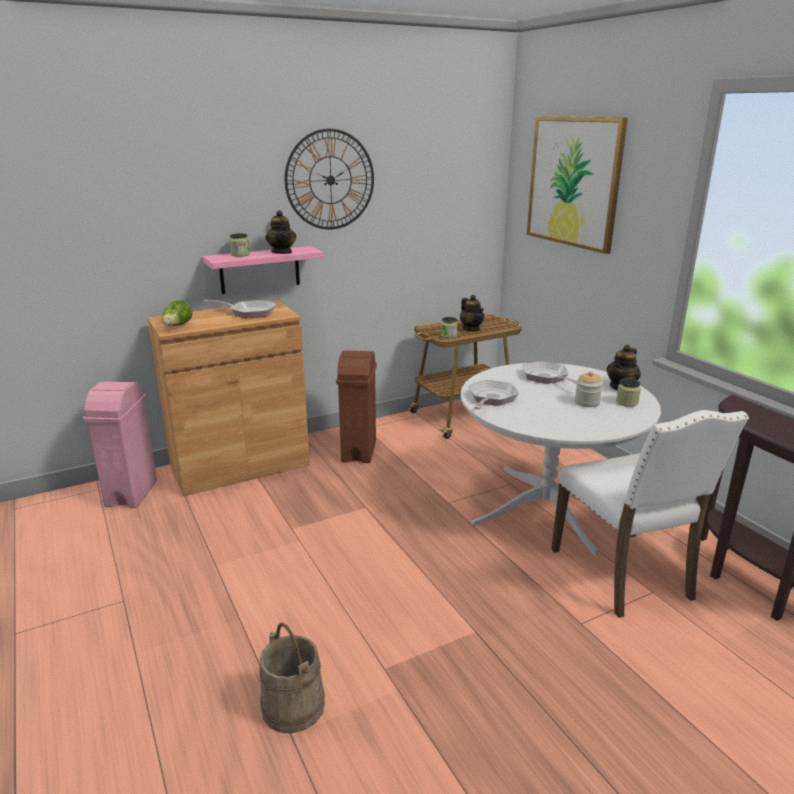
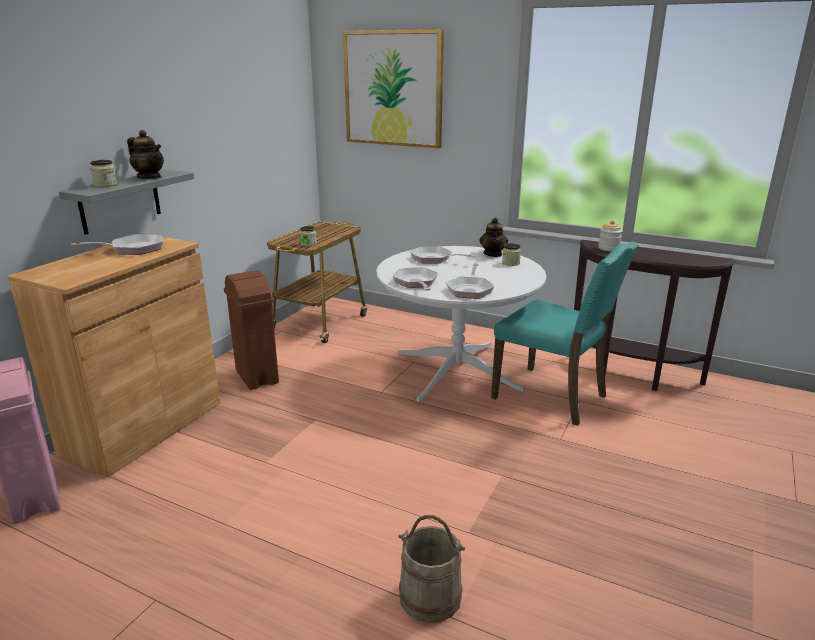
camera: 35 degrees left, 0 degrees up
lettuce [162,300,193,326] -> none
pink shelf [203,246,324,294] -> grey shelf [59,169,194,235]
wall clock [285,129,374,230] -> none
teapot [460,295,484,332] -> none
white chair [551,410,749,618] -> turquoise chair [491,242,639,426]
jar [575,371,603,407] -> jar moved to [598,220,623,251]
none -> frying pan [446,264,494,299]

